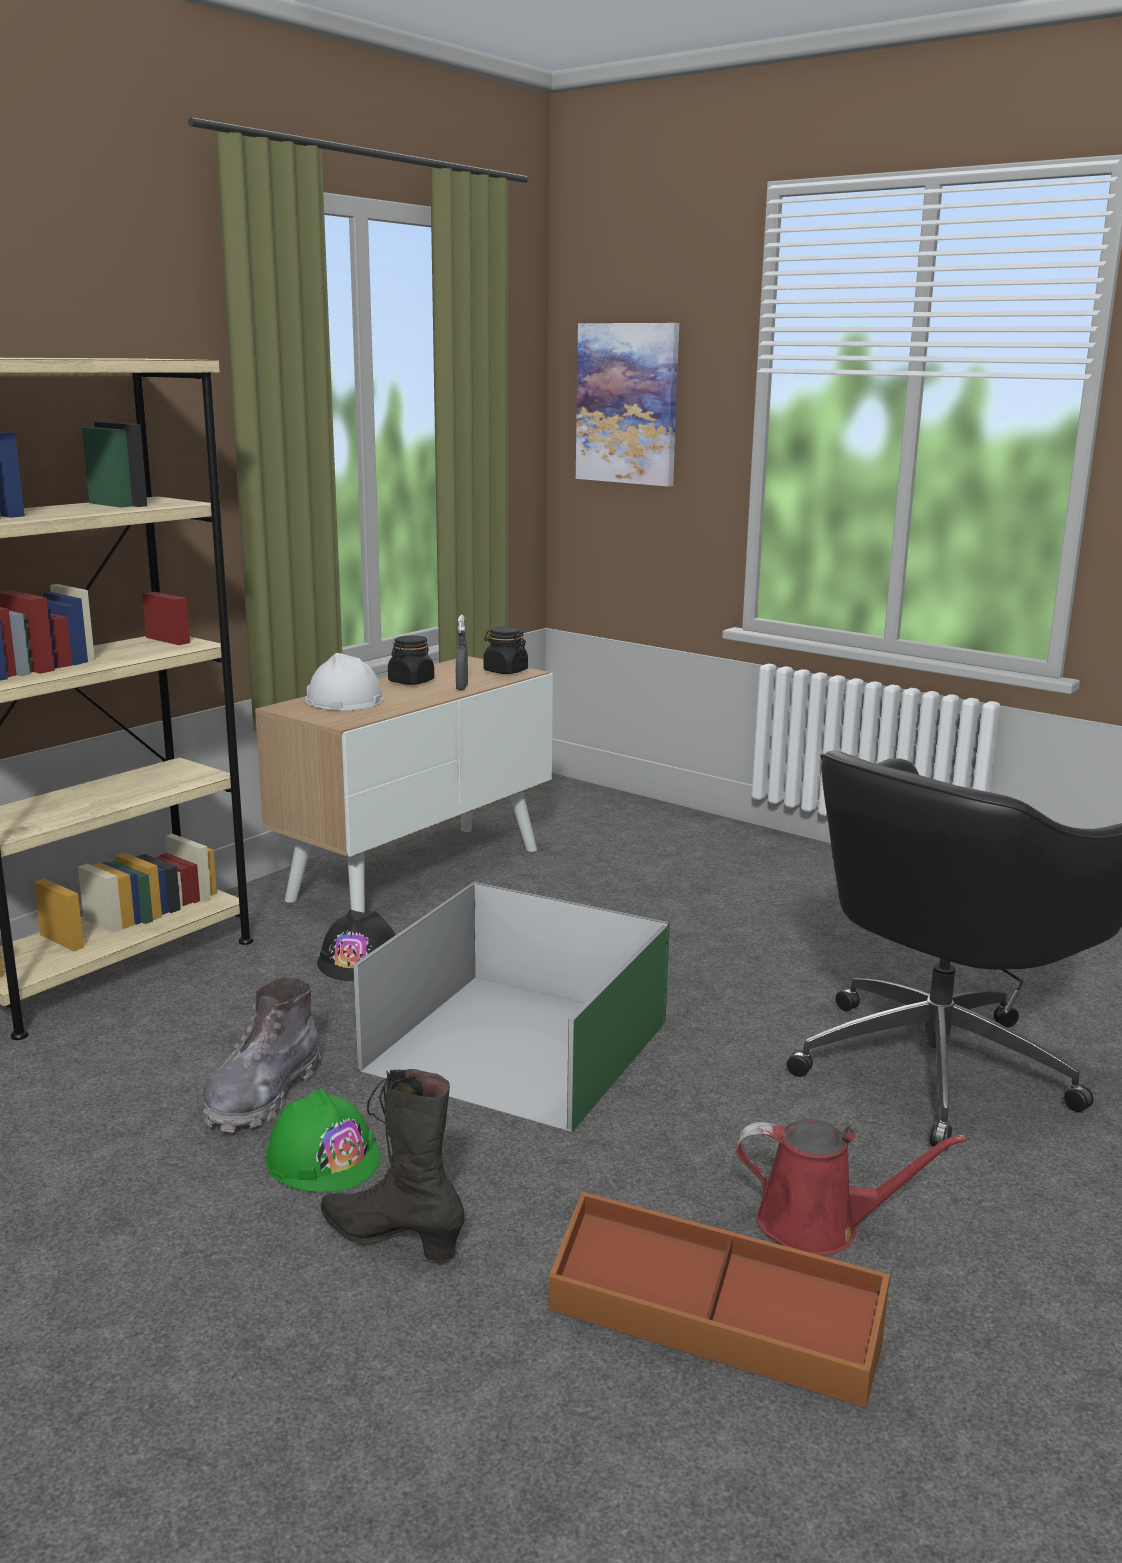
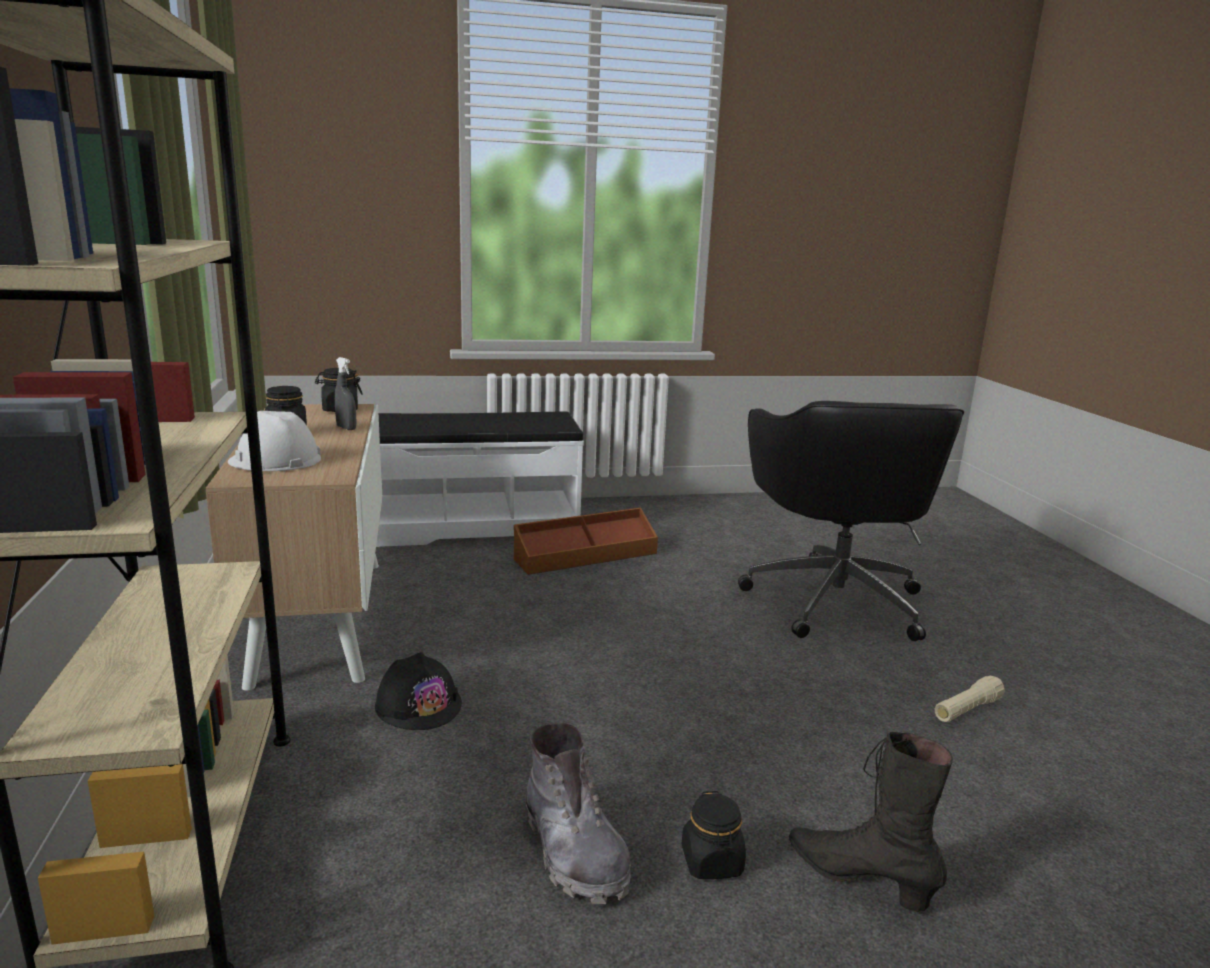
camera: 50 degrees left, 0 degrees up
green hard hat [266,1089,380,1192] -> black jar [681,791,746,879]
black boot [321,1069,465,1261] -> black boot turned 60 degrees clockwise [789,732,953,912]
green storage box [353,881,670,1132] -> none
brown storage box [548,1192,890,1408] -> brown storage box moved to [514,508,658,575]
picture [576,323,679,487] -> none
red watering can [736,1119,966,1256] -> beige flashlight [935,676,1005,722]
none -> white bench [376,411,584,547]

